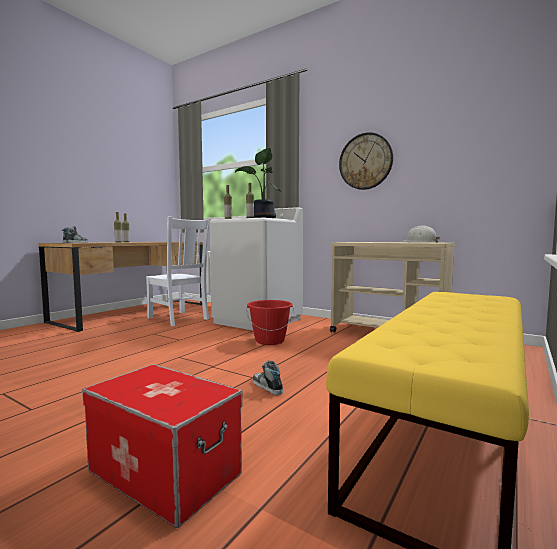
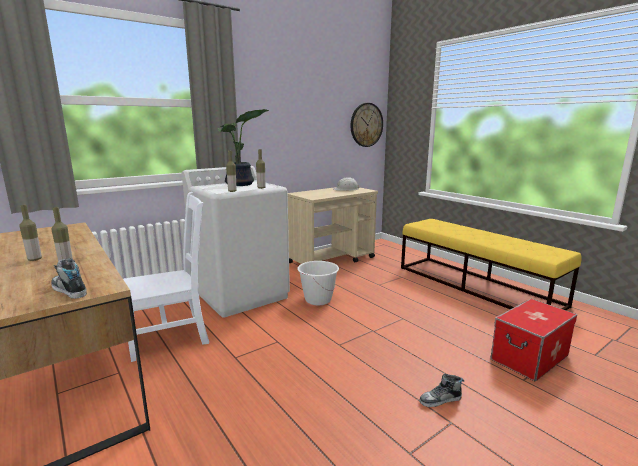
camera: 70 degrees left, 10 degrees up
red bucket [246,300,294,345] -> white bucket [297,261,339,305]
shoe [253,361,283,395] -> shoe moved to [419,374,464,407]
wall clock [339,132,393,190] -> wall clock moved to [351,103,383,147]

